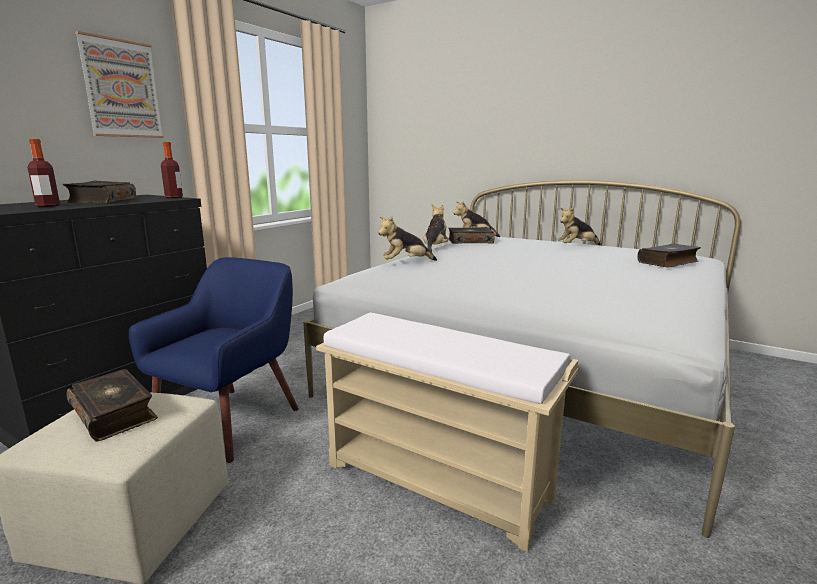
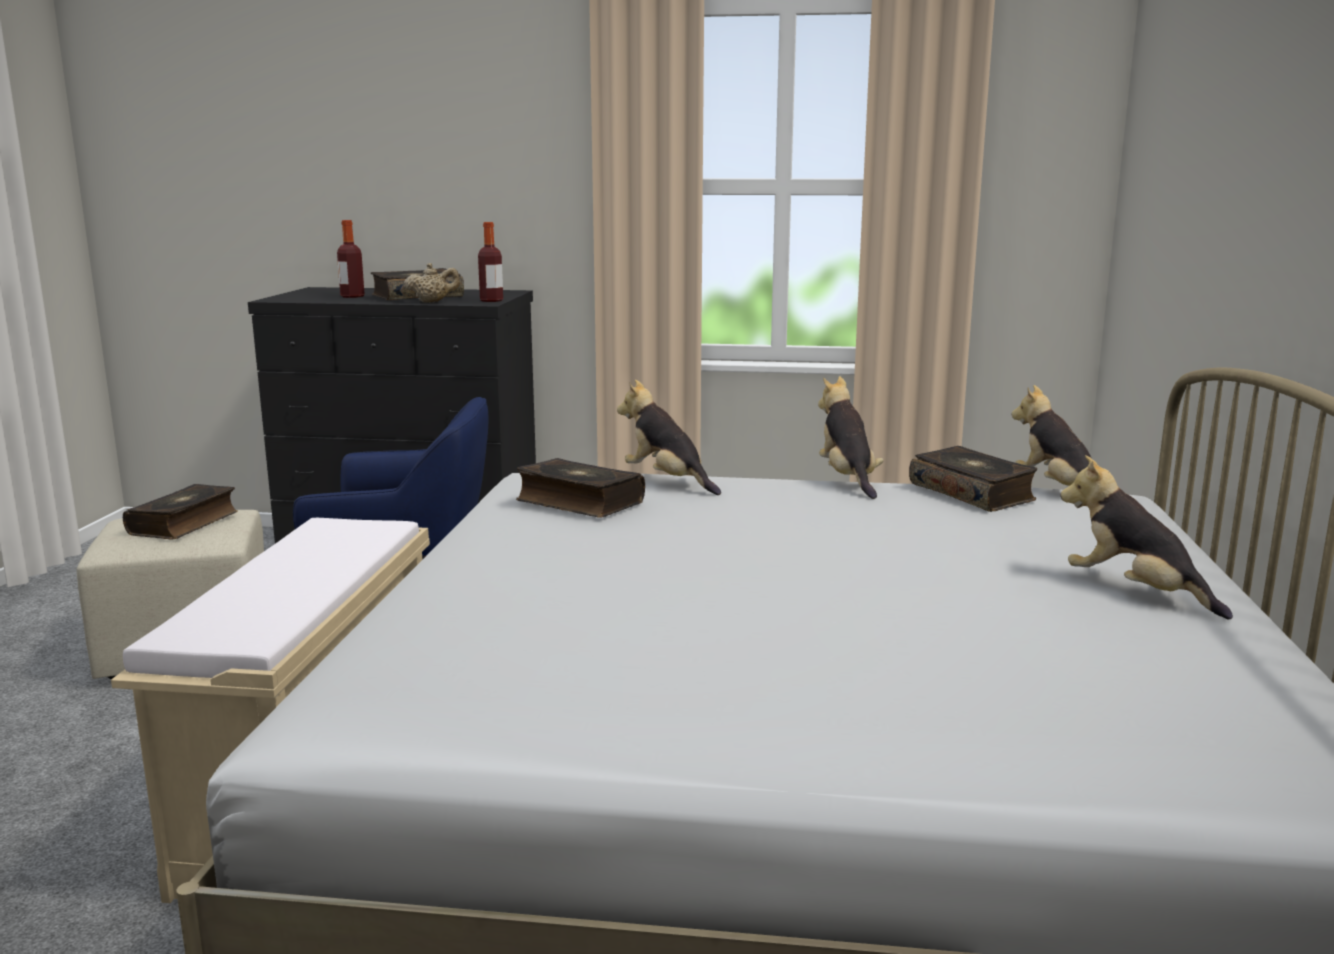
camera: 65 degrees right, 0 degrees up
picture [75,31,164,138] -> none
plush toy [423,205,449,252] -> plush toy turned 90 degrees counterclockwise [818,376,884,499]
book [637,244,701,268] -> book moved to [516,458,645,518]
none -> beige teapot [404,263,460,303]

